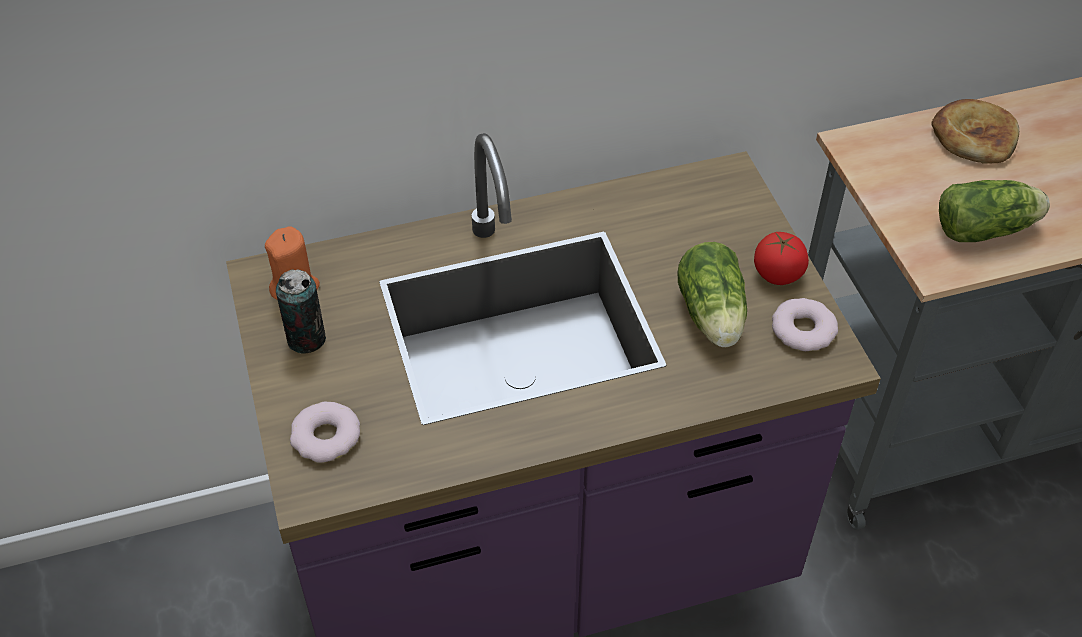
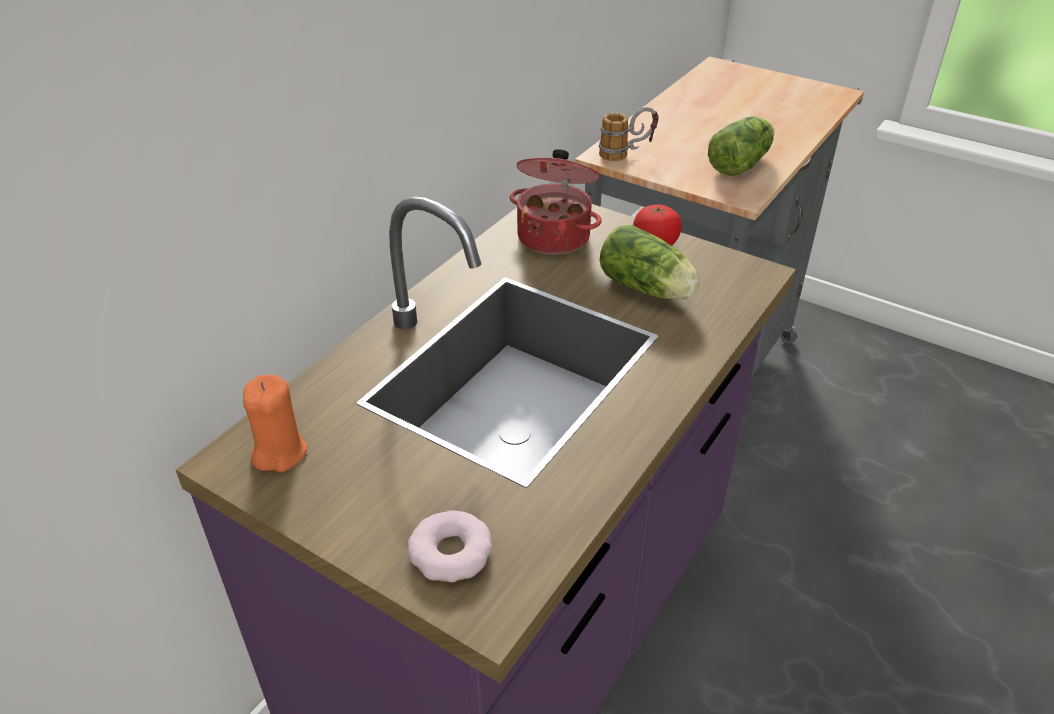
camera: 40 degrees left, 10 degrees down
can [276,269,326,354] -> none
donut [772,298,838,351] -> none
bread [931,99,1019,164] -> none
none -> cooking pot [510,149,601,255]
none -> mug [599,107,659,161]

